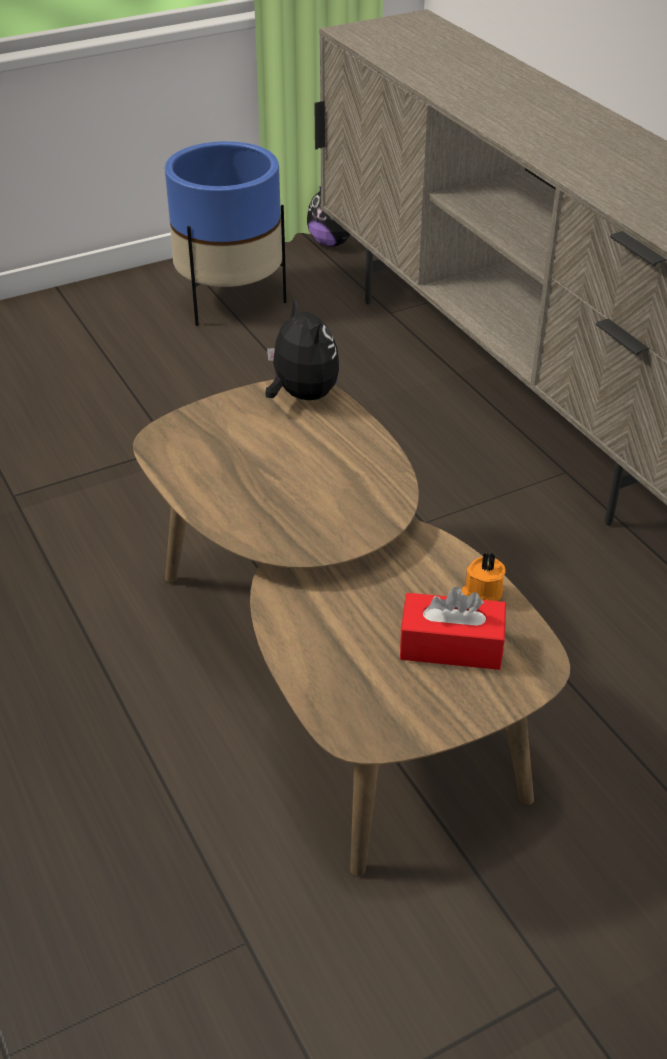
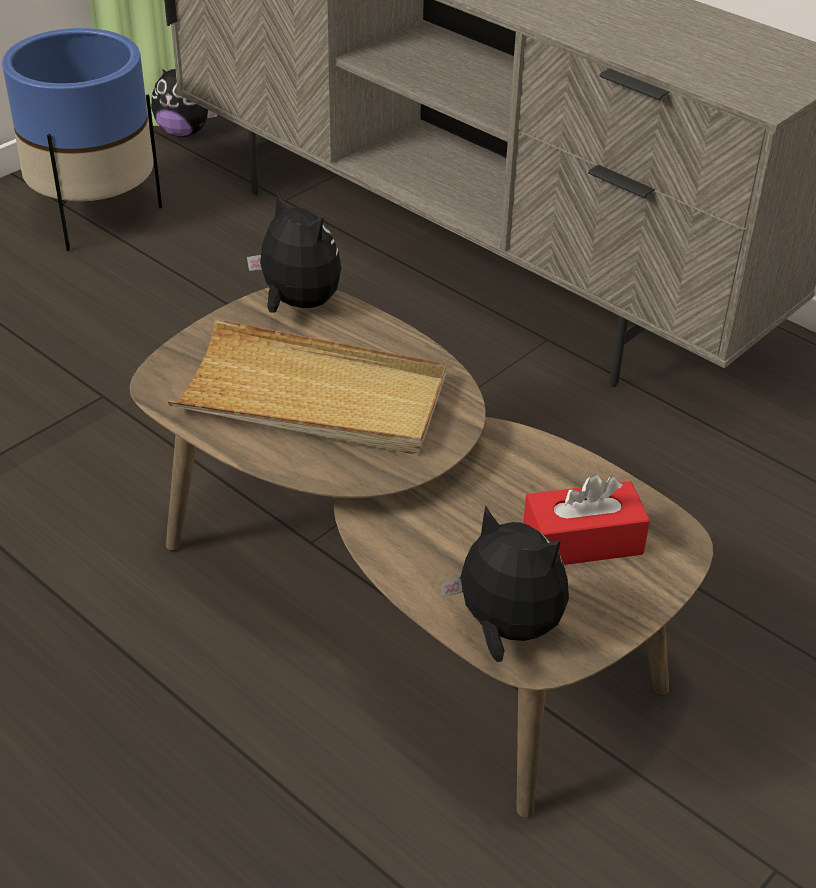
camera: 20 degrees left, 0 degrees up
orange candle [462,552,506,601] -> none
none -> beige tray [168,319,446,454]
none -> plush toy [441,505,569,662]

